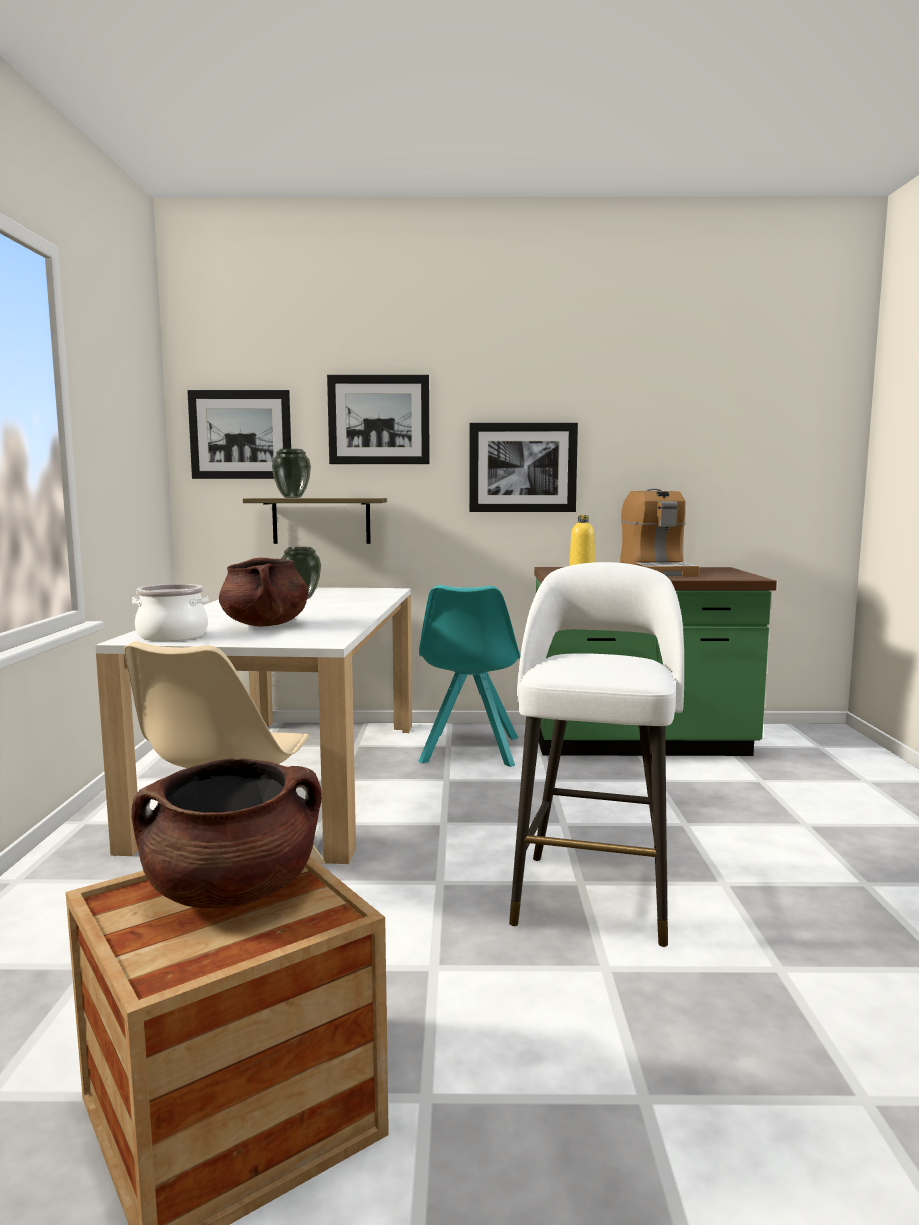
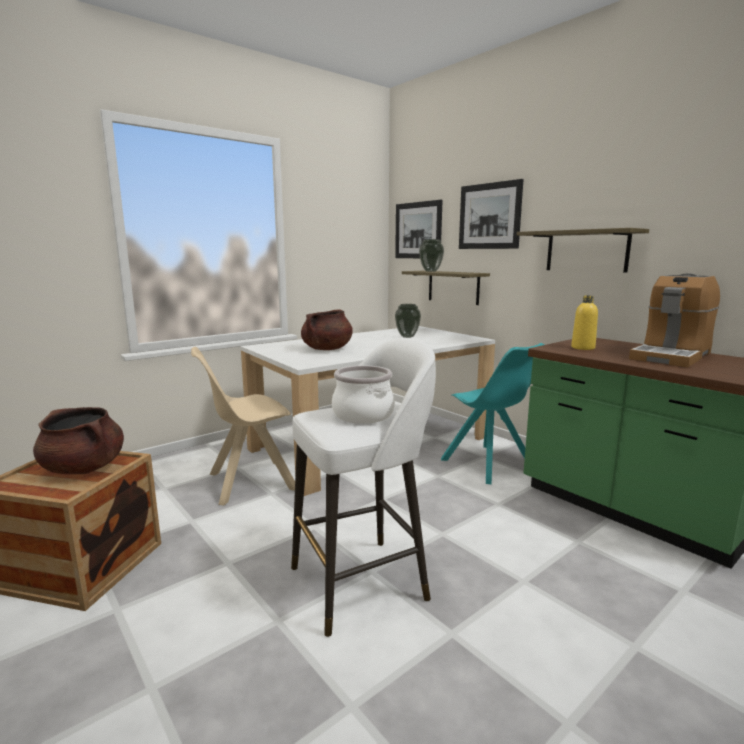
camera: 50 degrees right, 5 degrees up
cooking pot [132,584,209,641] -> cooking pot moved to [332,365,395,424]
turquoise chair [418,585,521,767] -> turquoise chair turned 90 degrees counterclockwise [441,343,544,484]
picture [469,423,578,512] -> shelf [517,228,649,273]

